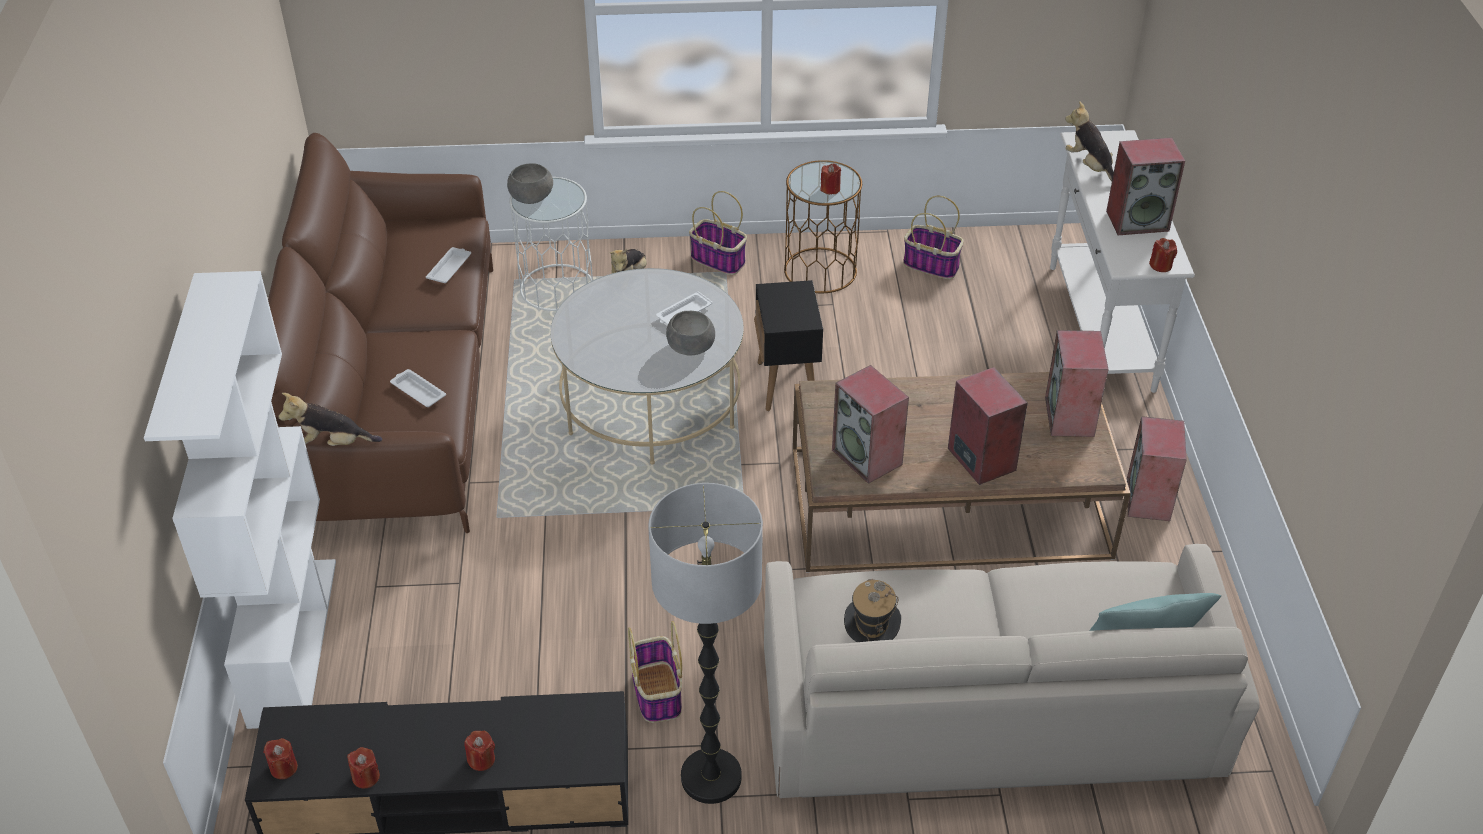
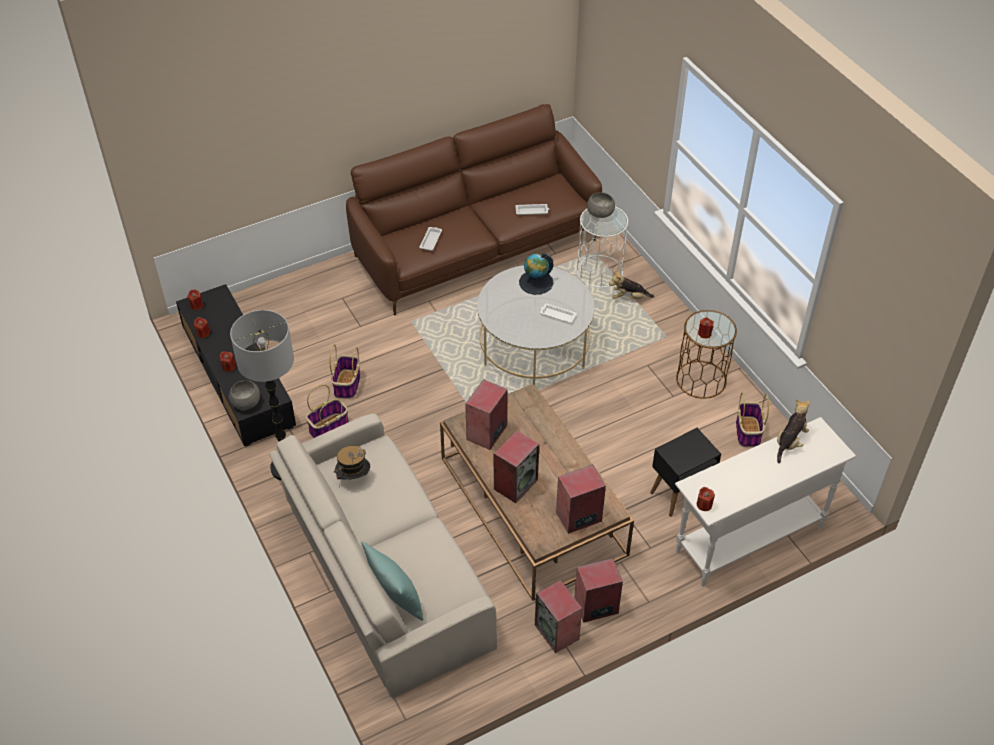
camera: 65 degrees right, 5 degrees up
white bookcase [144,271,336,729] -> none
plush toy [279,393,382,446] -> none
grey bowl [666,310,715,355] -> grey bowl moved to [229,380,260,410]
basket [689,191,747,275] -> basket moved to [330,344,360,399]
black side table [754,280,823,411] -> black side table moved to [650,428,721,517]
speaker [1106,138,1185,235] -> speaker moved to [535,580,582,653]
none -> globe [519,253,553,295]

